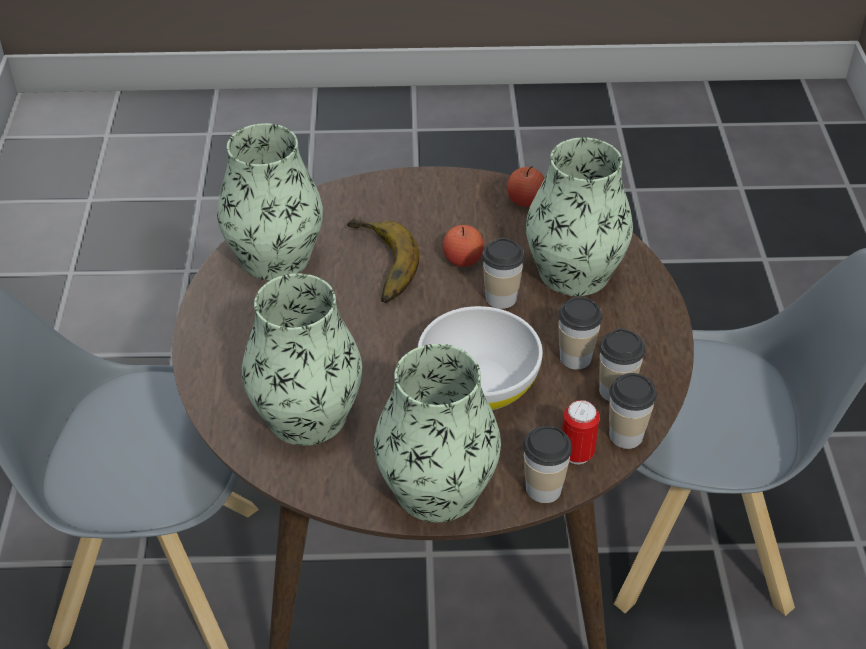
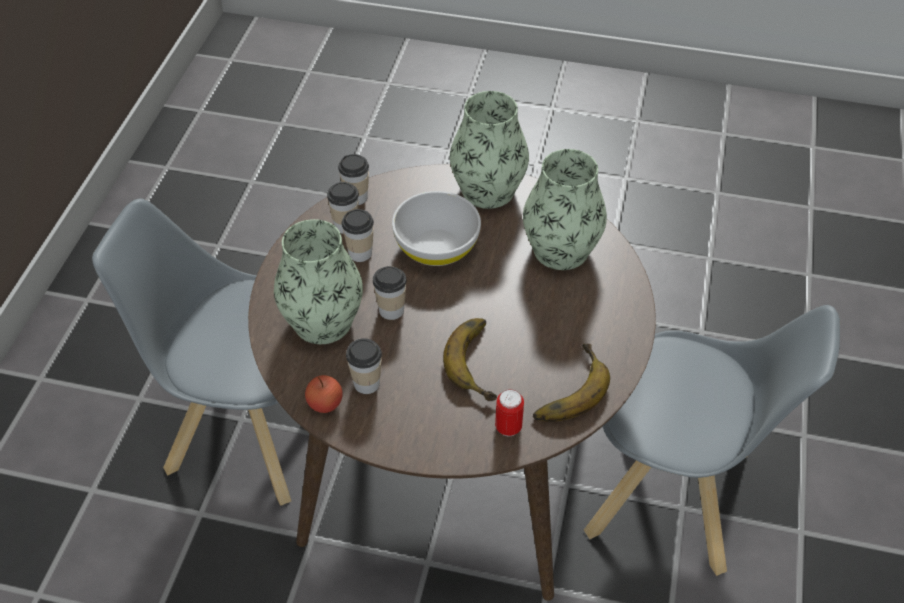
camera: 165 degrees left, 5 degrees up
vase [217,123,323,281] -> banana [533,344,610,422]
apple [443,225,484,267] -> none
cup [523,426,572,503] -> cup moved to [346,338,382,394]
can [562,400,600,464] -> can moved to [495,389,524,437]

